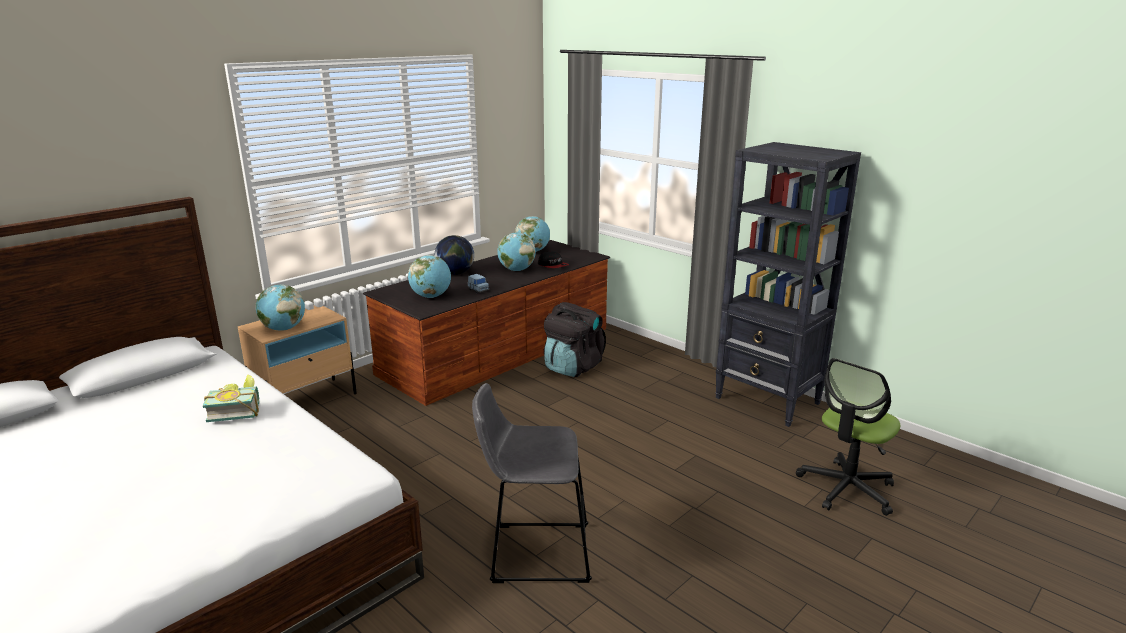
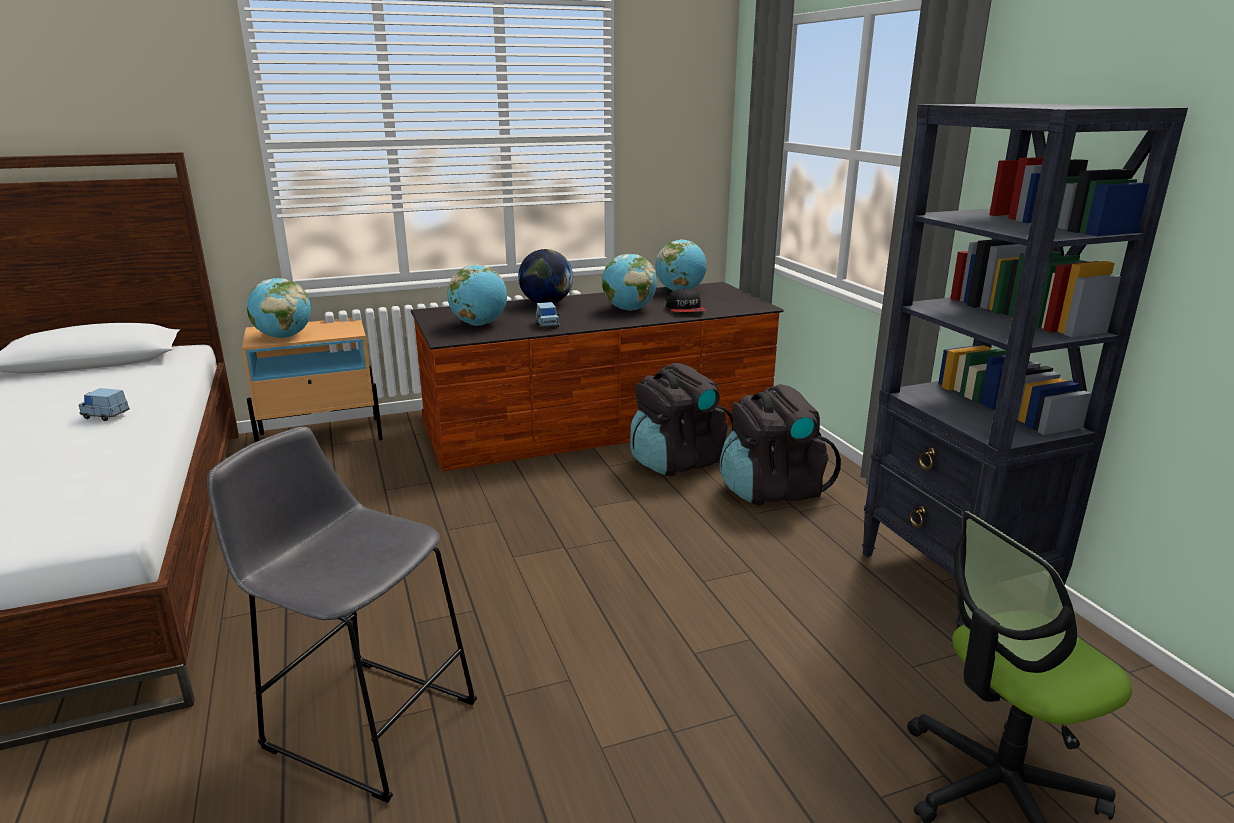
camera: 25 degrees right, 0 degrees up
book [203,375,259,422] -> blue toy car [79,388,130,421]
none -> black backpack [720,384,841,505]

